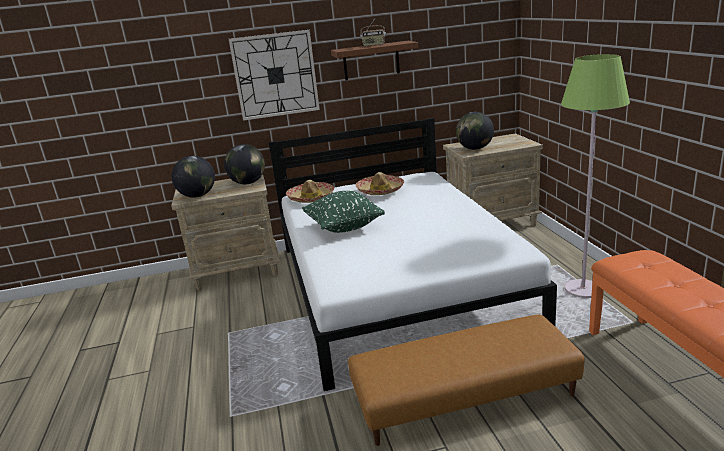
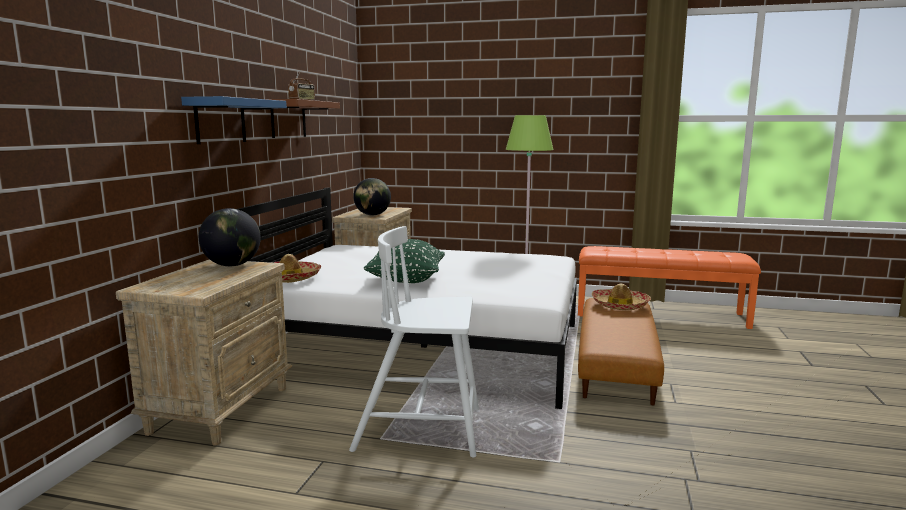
camera: 65 degrees left, 10 degrees down
globe [171,156,215,198] -> none
wall clock [229,30,320,121] -> blue shelf [181,96,287,144]
hat [356,172,404,195] -> hat moved to [592,284,651,310]
none -> white chair [349,226,479,458]

